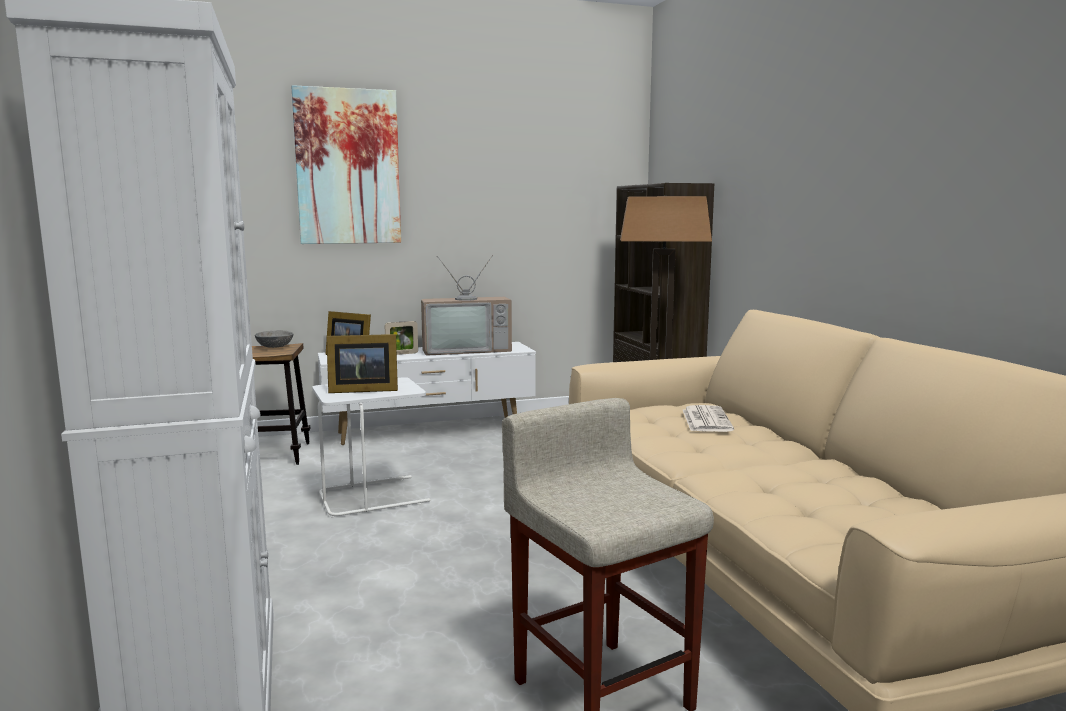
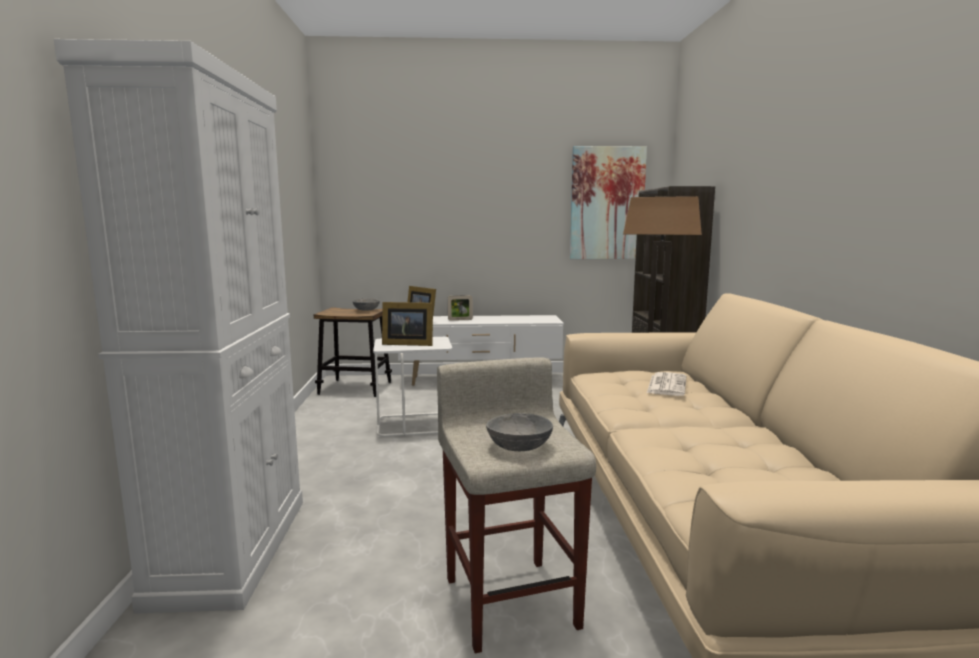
camera: 15 degrees right, 0 degrees up
picture [291,85,401,244] -> picture moved to [570,146,647,259]
television [421,255,512,356] -> none
none -> grey bowl [486,413,553,451]

